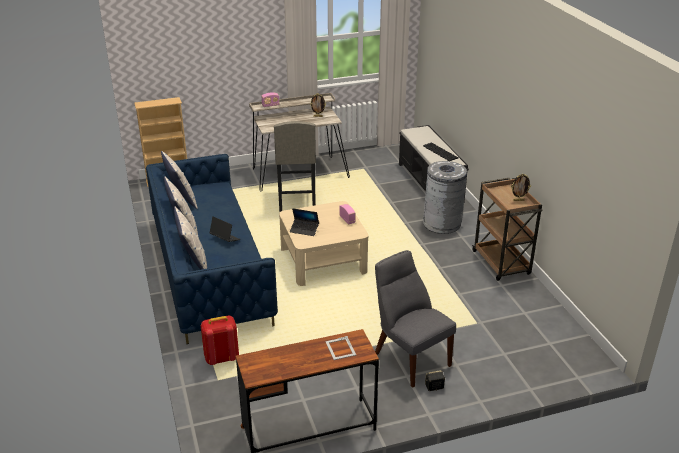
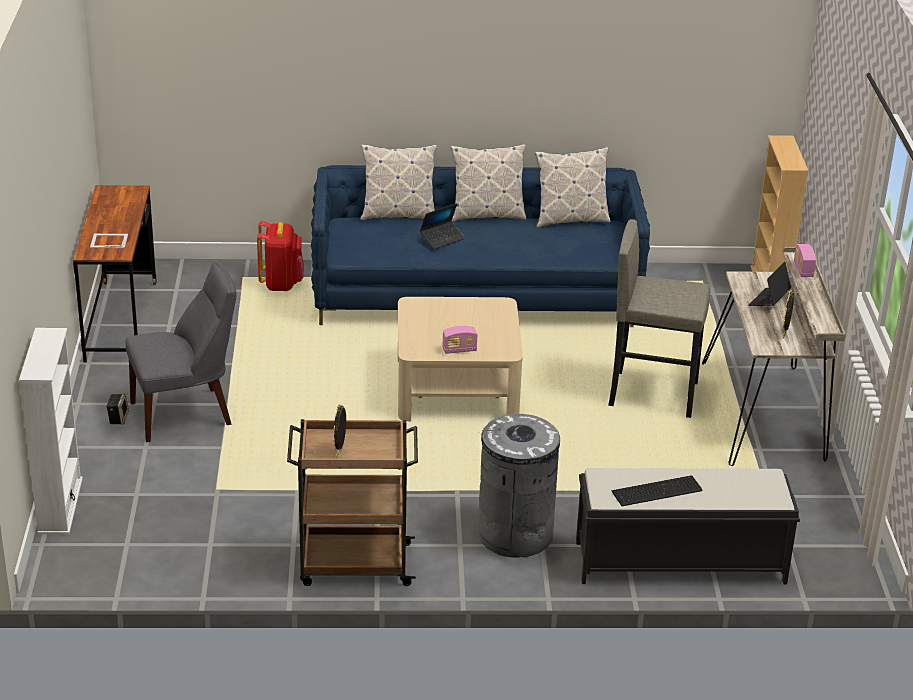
camera: 105 degrees right, 0 degrees up
laptop [290,208,319,236] -> laptop moved to [748,262,791,306]
none -> white bookcase [19,328,83,534]

